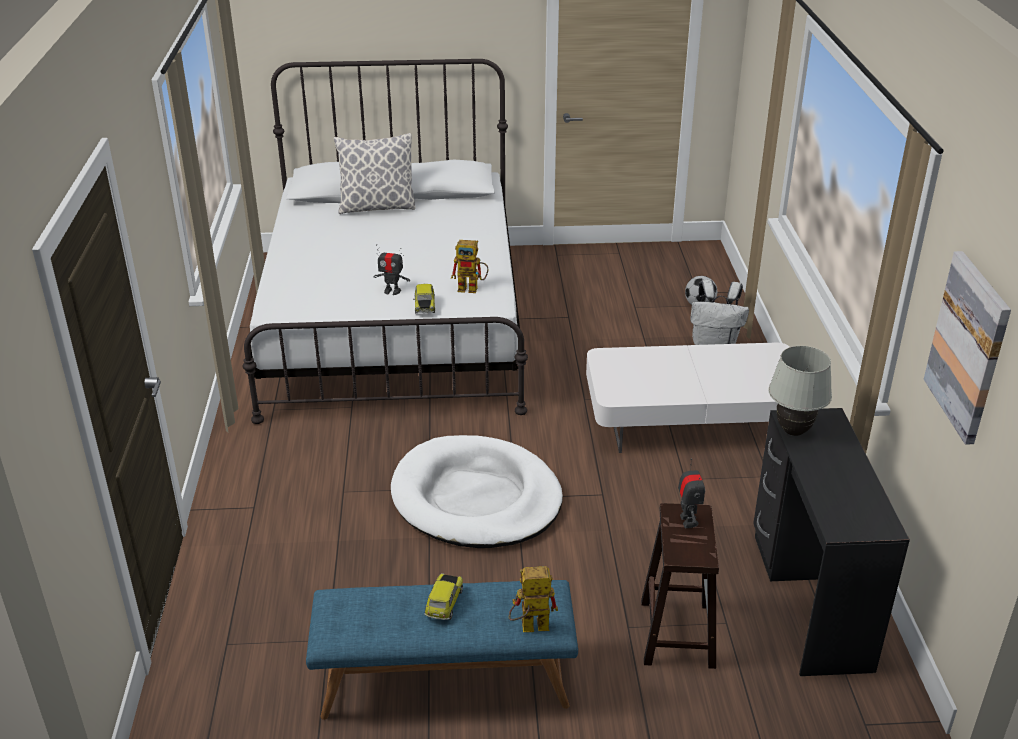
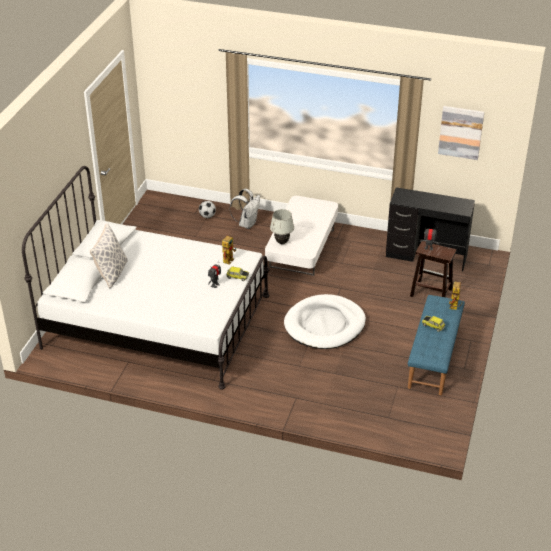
camera: 70 degrees left, 5 degrees up
white table lamp [768,346,832,436] -> white table lamp moved to [270,209,294,244]

